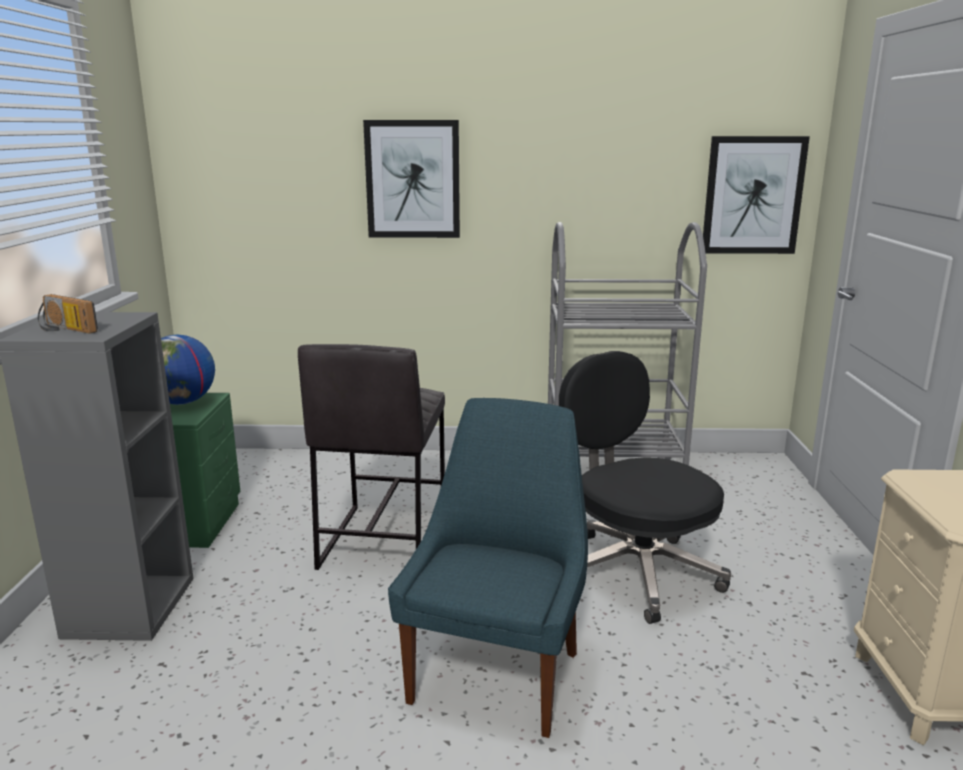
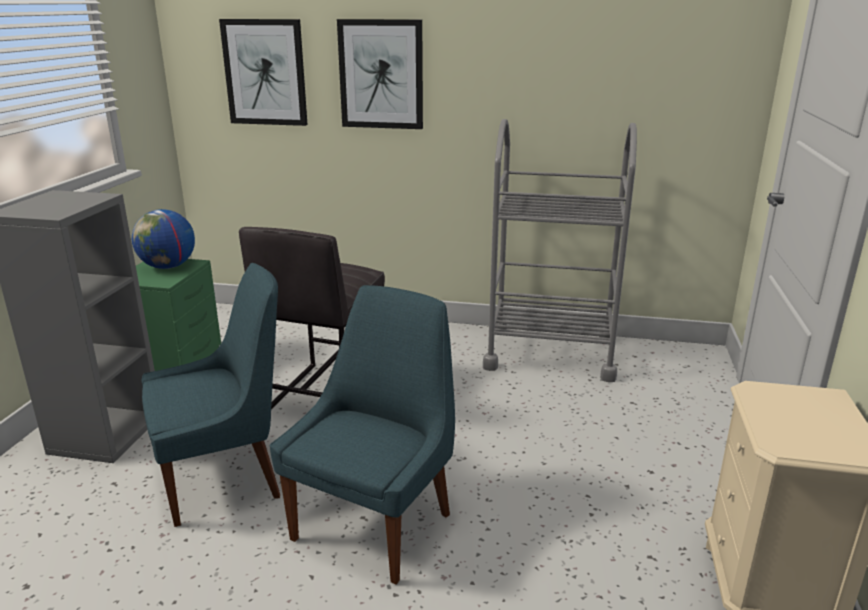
camera: 10 degrees right, 5 degrees up
radio [38,294,98,334] -> none
black office chair [559,351,731,624] -> none
picture [703,136,810,254] -> picture moved to [219,19,308,126]
none -> blue chair [142,263,280,527]

